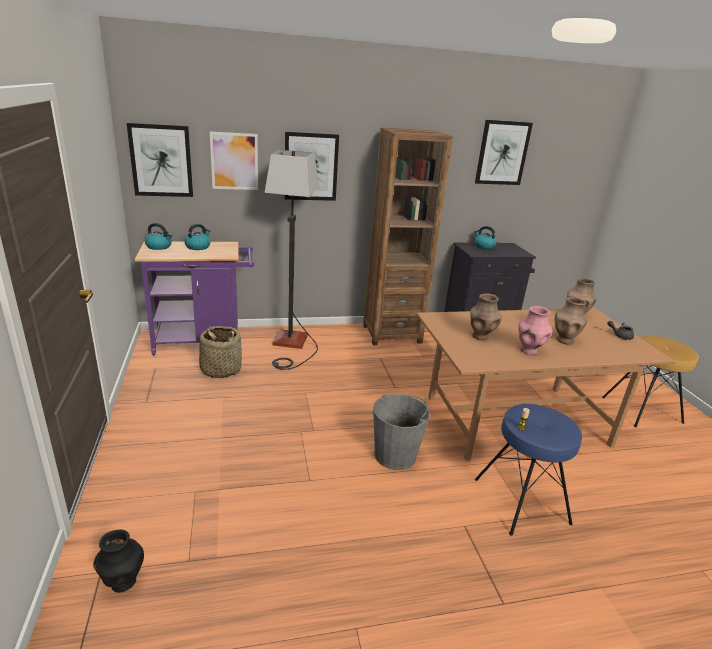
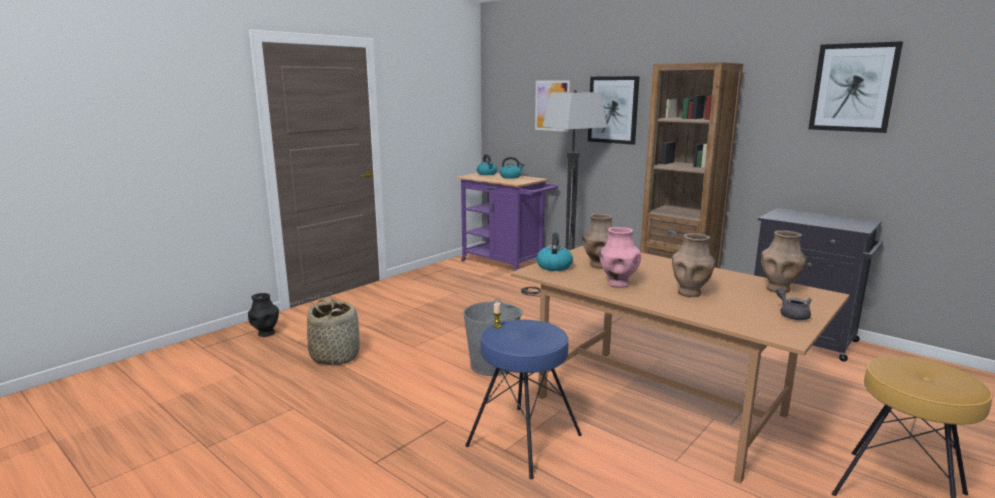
camera: 55 degrees right, 10 degrees down
picture [127,123,193,197] -> none
basket [199,326,242,378] -> basket moved to [307,298,360,366]
kettle [474,226,497,249] -> kettle moved to [537,233,573,271]

